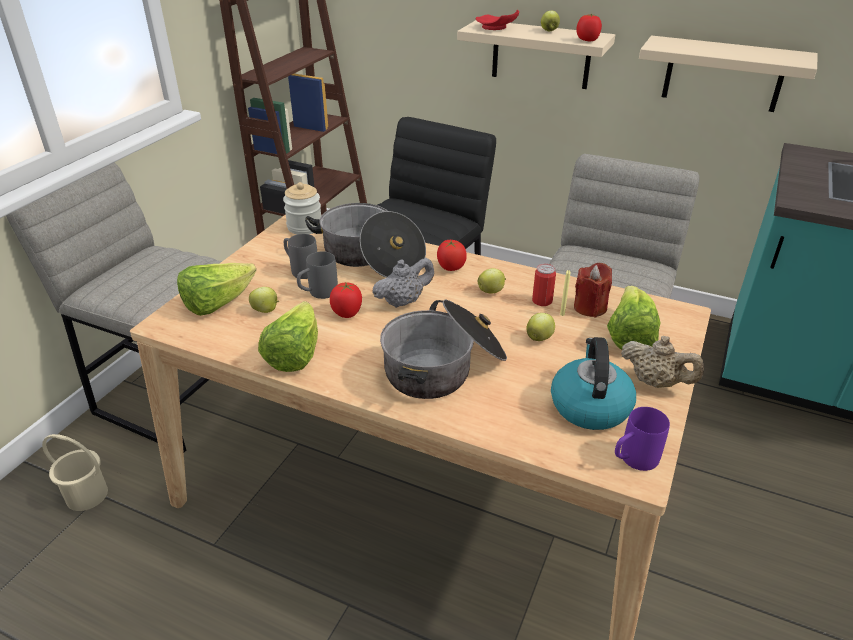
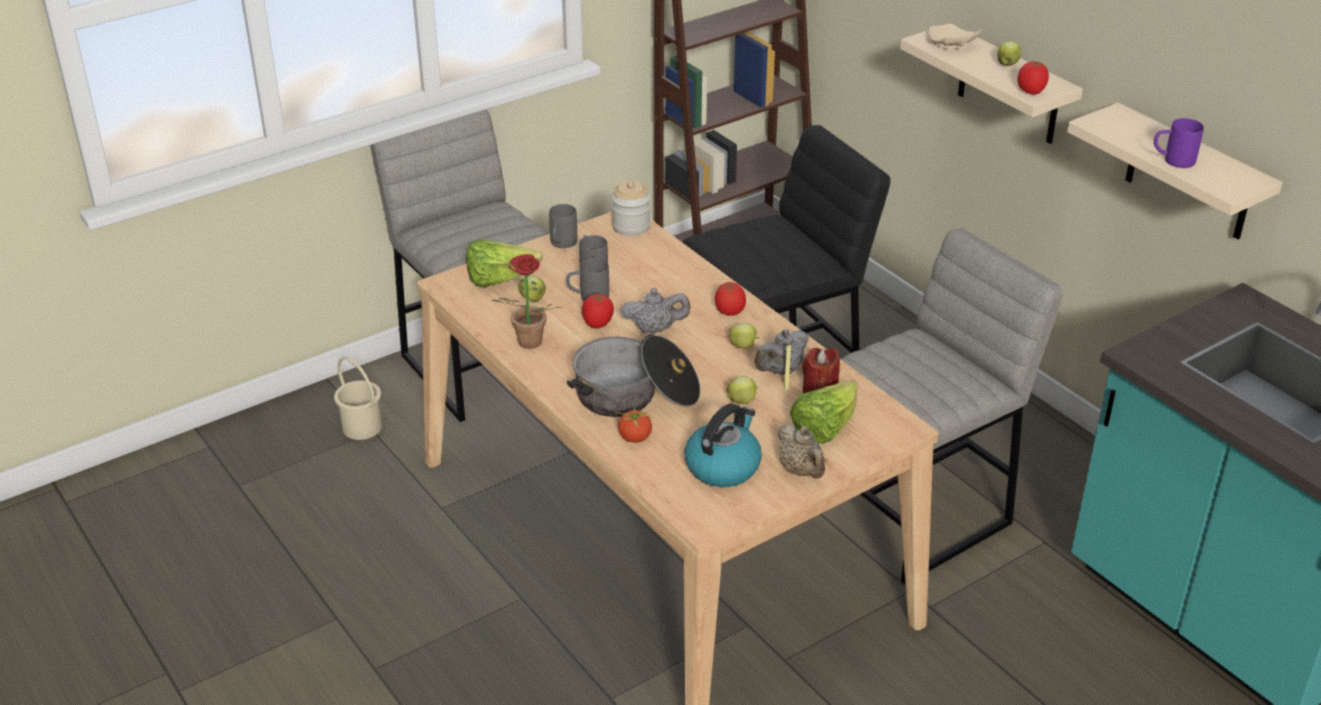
camera: 30 degrees right, 0 degrees up
lettuce [258,301,318,372] -> potted plant [491,254,561,349]
cooking pot [305,203,426,278] -> none
red plate [476,10,519,30] -> beige plate [928,24,982,49]
can [532,264,556,306] -> grey teapot [754,329,809,375]
purple mug [615,407,670,471] -> purple mug moved to [1154,118,1204,168]
none -> grey mug [549,204,577,248]
none -> tomato [617,406,652,443]

